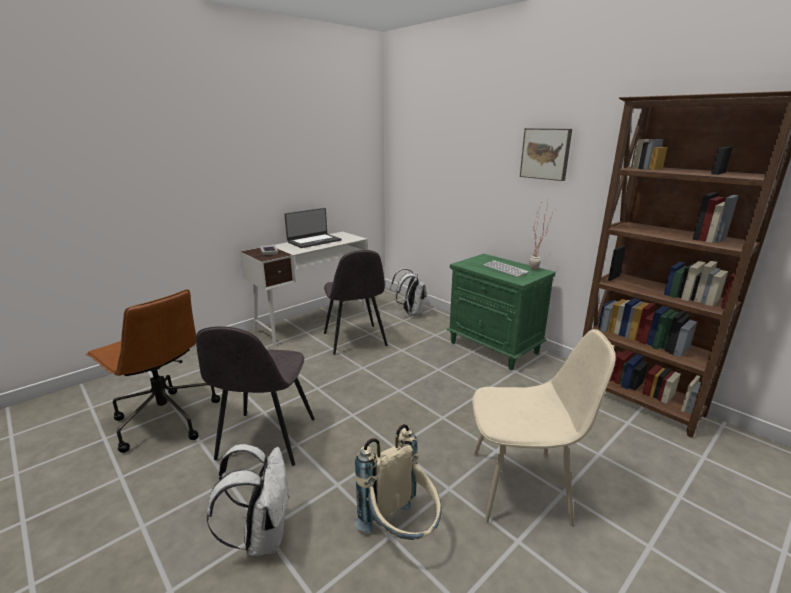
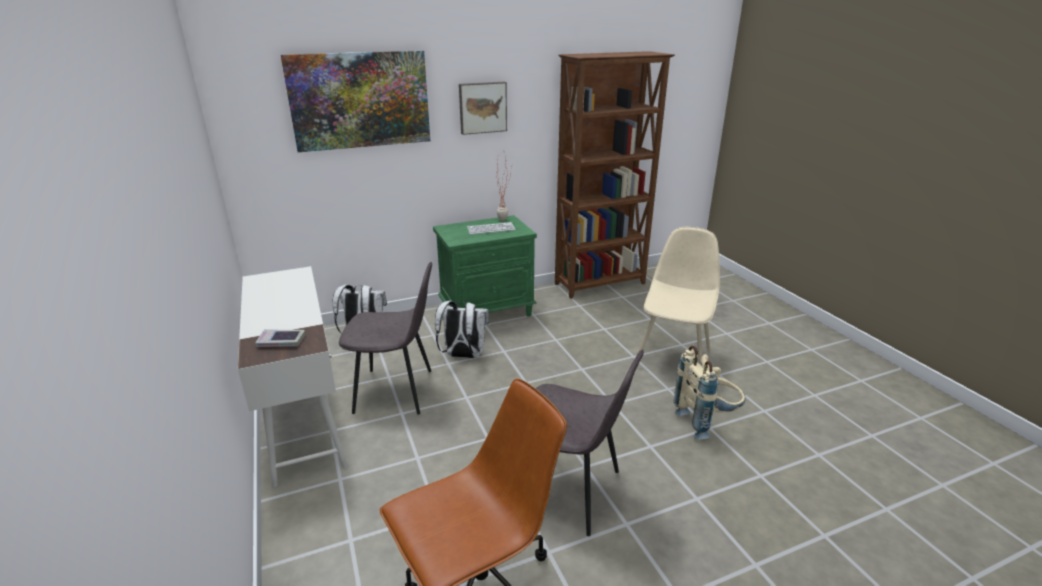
camera: 70 degrees left, 5 degrees up
white backpack [206,444,290,556] -> white backpack moved to [435,301,489,358]
laptop [284,208,342,248] -> none
none -> picture [281,50,430,152]

